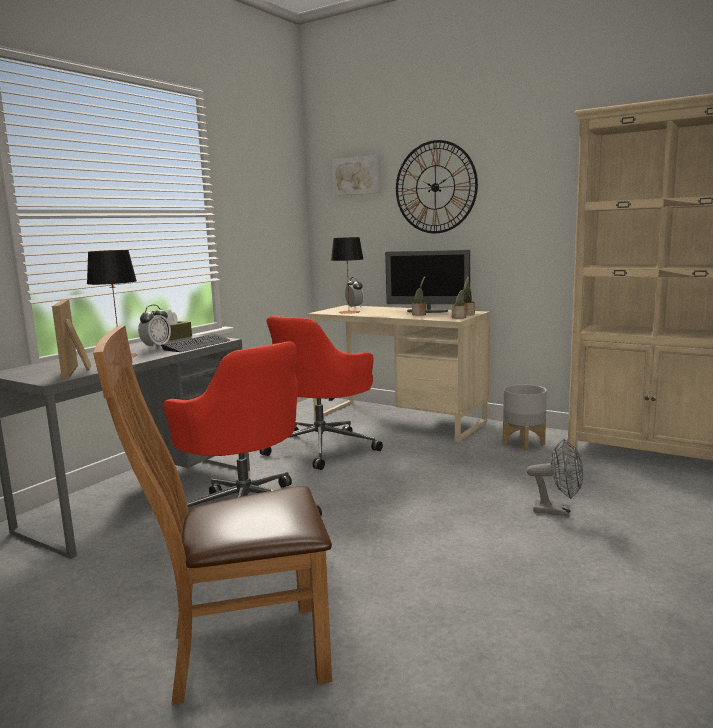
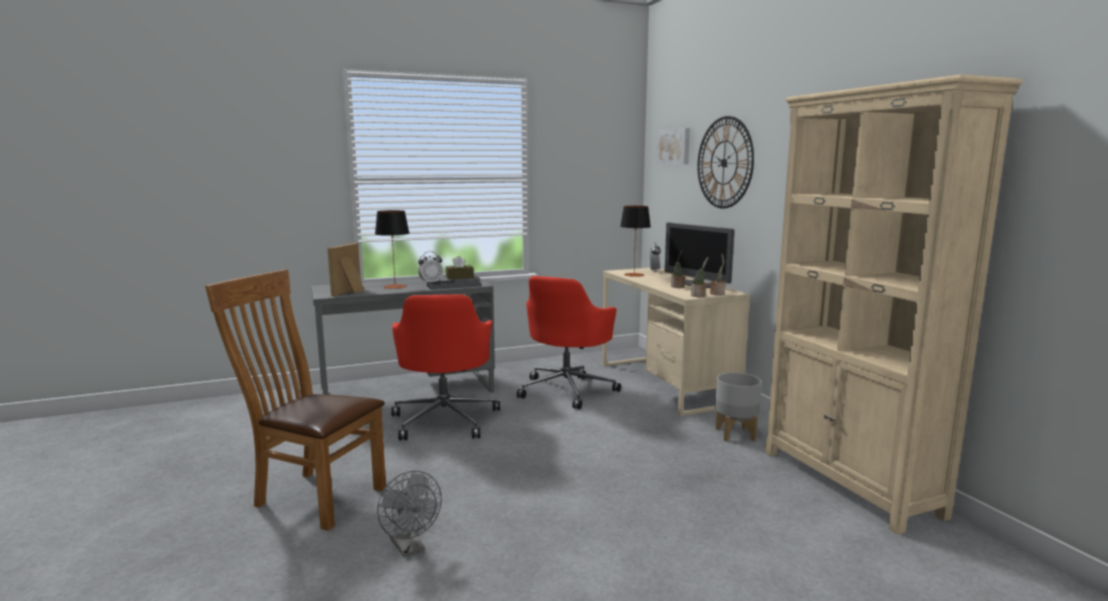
camera: 35 degrees right, 0 degrees up
red office chair [260,316,383,470] -> red office chair turned 45 degrees counterclockwise [517,276,621,409]
grey fan [527,439,583,516] -> grey fan moved to [377,471,442,557]

